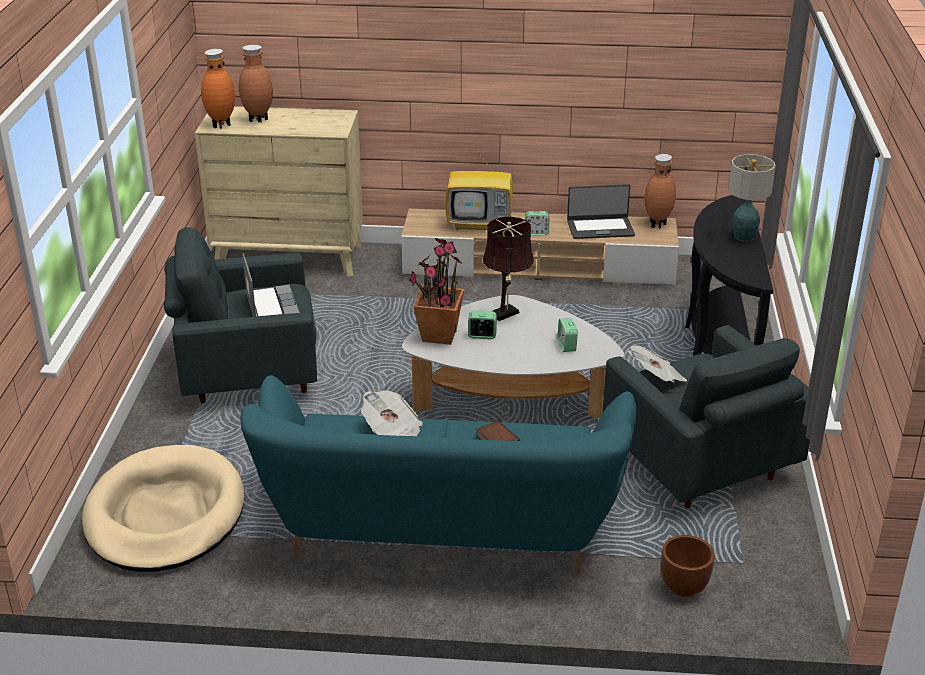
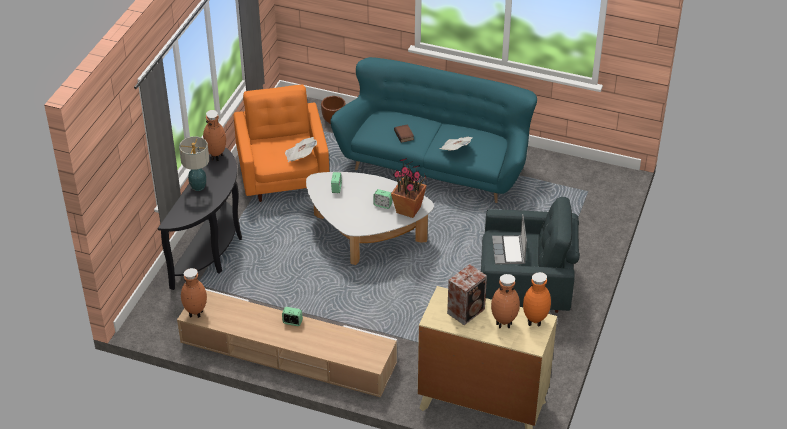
camera: 165 degrees left, 10 degrees up
beige dog bed [82,445,245,572] -> none
television [446,145,513,230] -> none
brown table lamp [483,217,534,321] -> none
laptop [567,184,635,239] -> none
grey armchair [602,325,810,508] -> orange armchair [234,84,329,202]
none -> brown vase [203,110,226,161]
none -> speaker [447,264,487,325]

